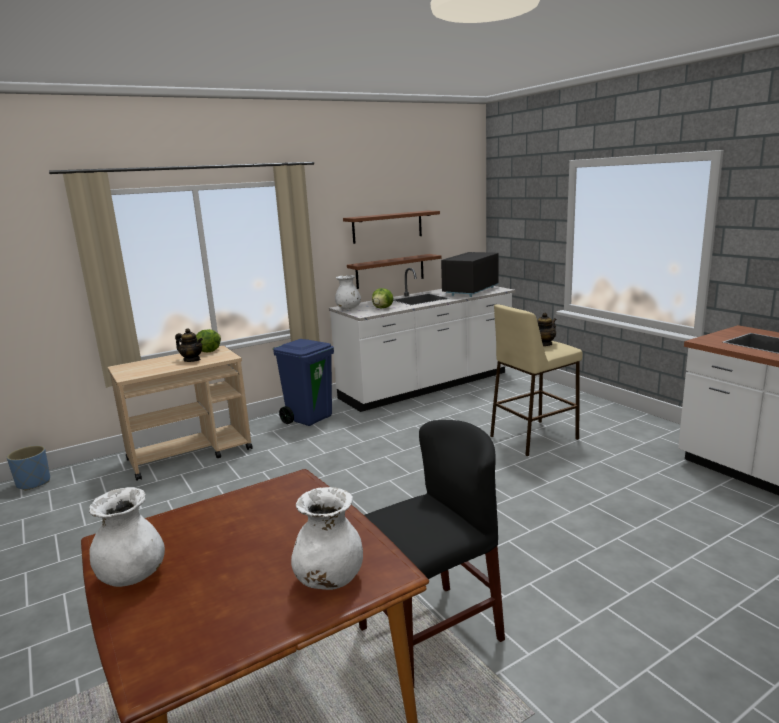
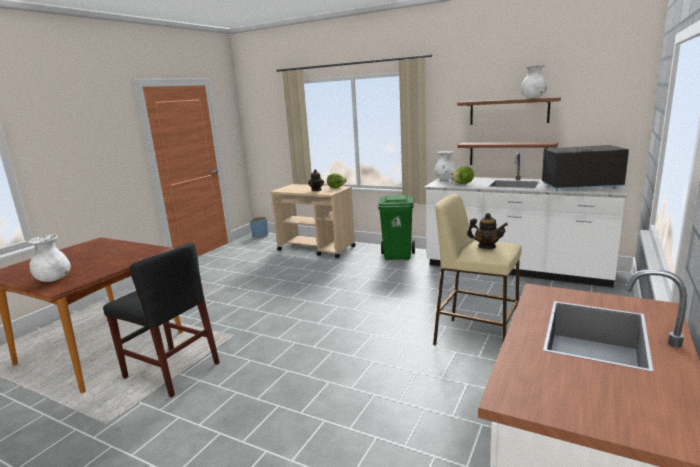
camera: 60 degrees right, 0 degrees up
white vase [89,487,165,587] -> white vase moved to [521,65,547,99]
blue trash can [273,339,334,426] -> green trash can [378,195,415,260]

